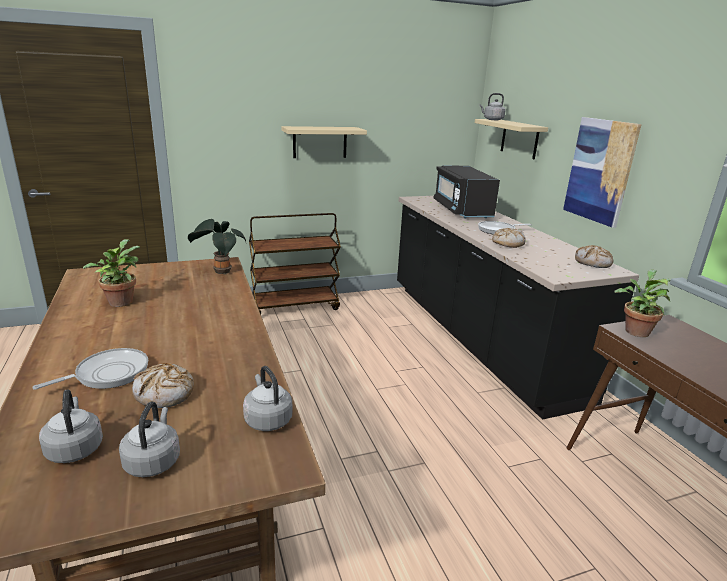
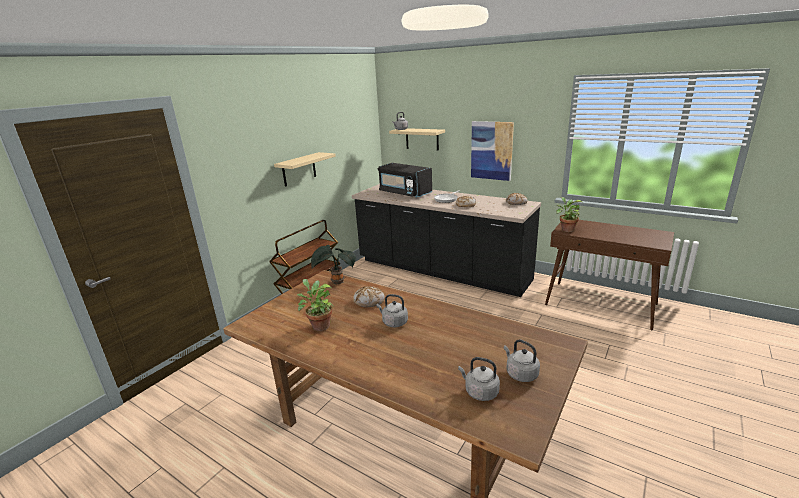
camera: 35 degrees left, 0 degrees up
frying pan [32,348,148,390] -> none
bread [132,363,194,408] -> bread moved to [353,286,385,308]
grey kettle [243,366,292,431] -> grey kettle moved to [376,294,408,327]

